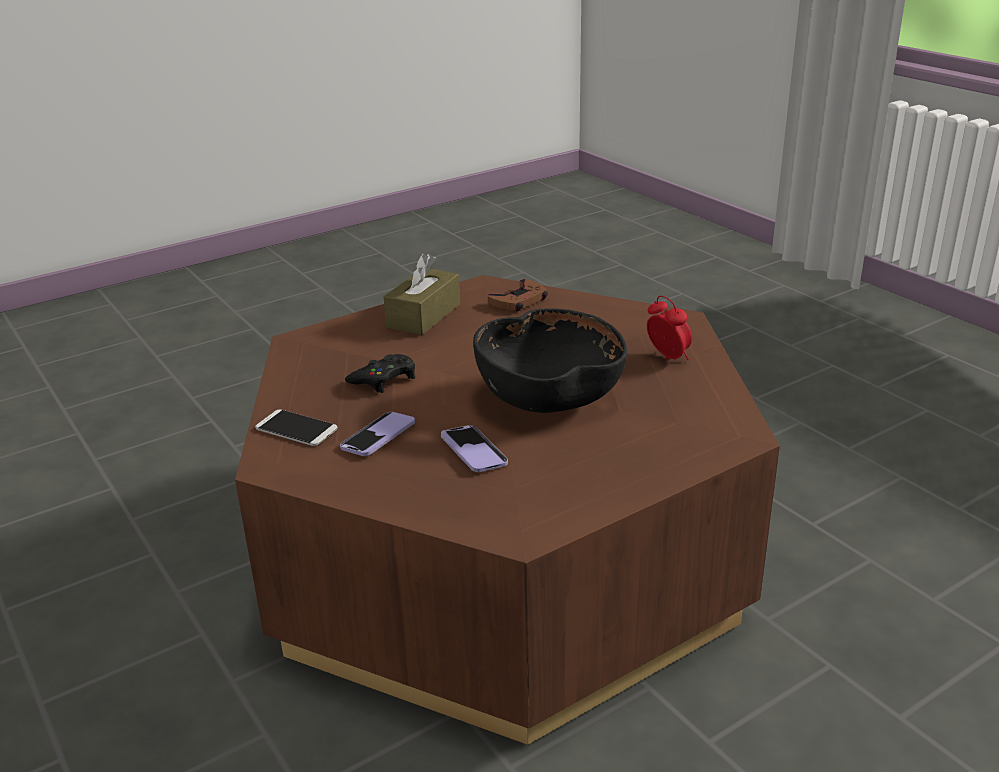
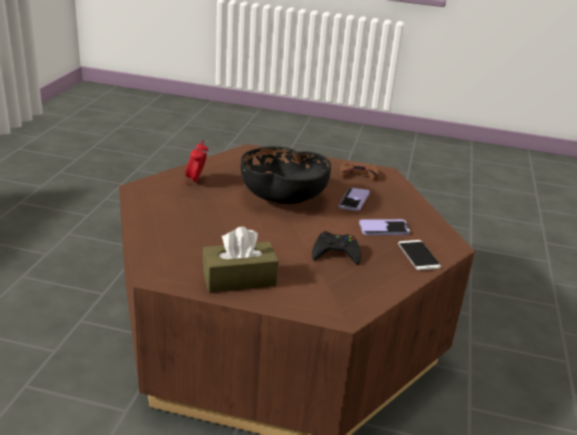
camera: 135 degrees left, 0 degrees up
brown game controller [488,279,548,311] -> brown game controller moved to [339,162,379,180]

